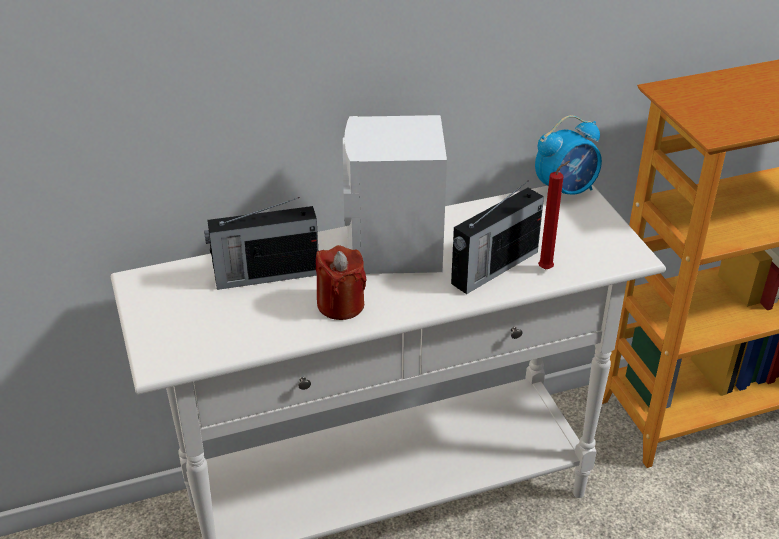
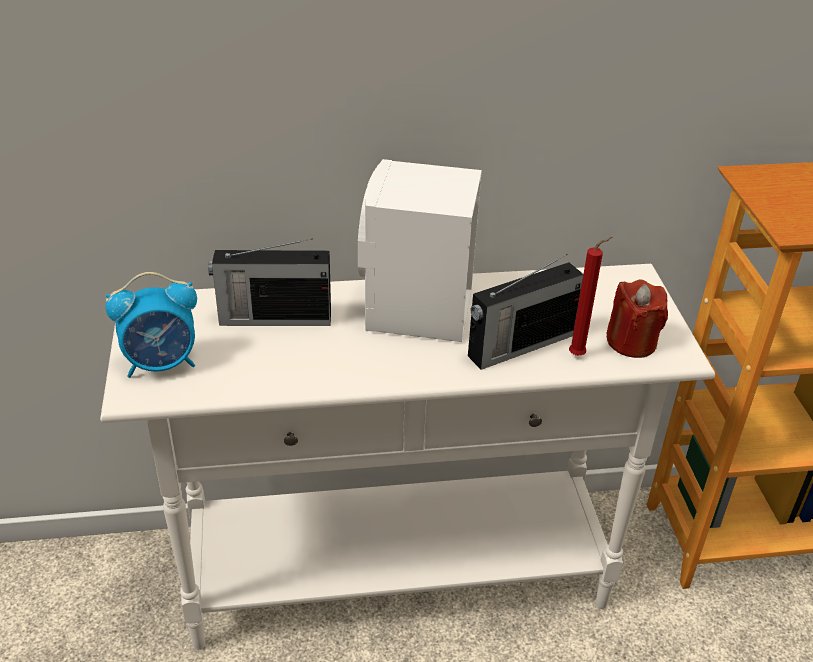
camera: 10 degrees right, 0 degrees up
red candle [316,245,366,320] -> red candle moved to [606,279,668,358]
alarm clock [535,115,602,195] -> alarm clock moved to [106,272,197,378]

